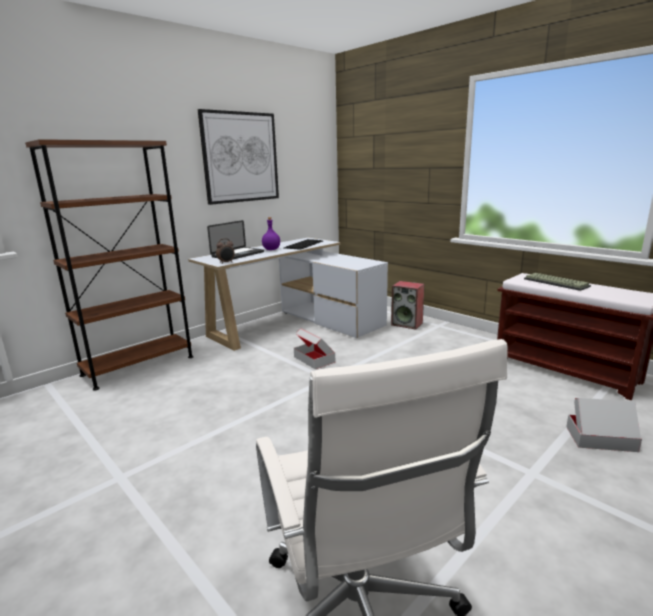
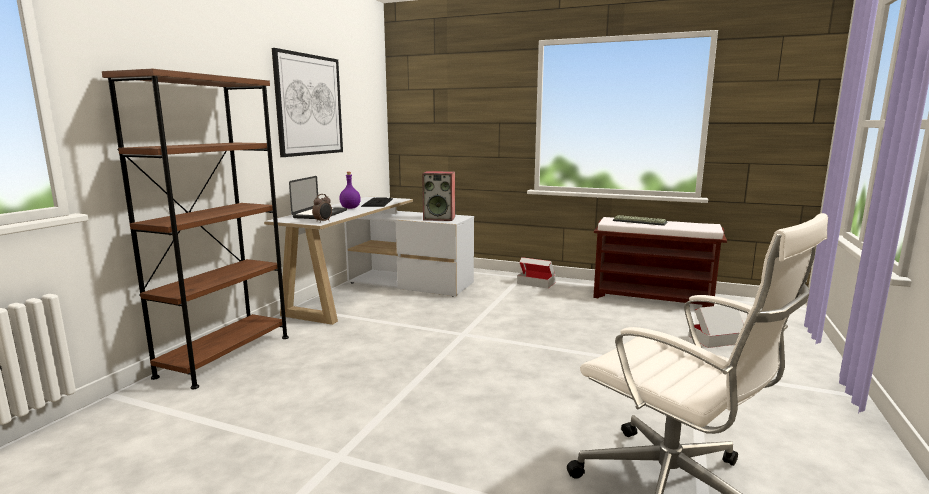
camera: 25 degrees left, 5 degrees down
cardboard box [294,329,335,369] -> cardboard box moved to [517,257,556,289]
speaker [391,281,424,330] -> speaker moved to [422,171,455,221]

